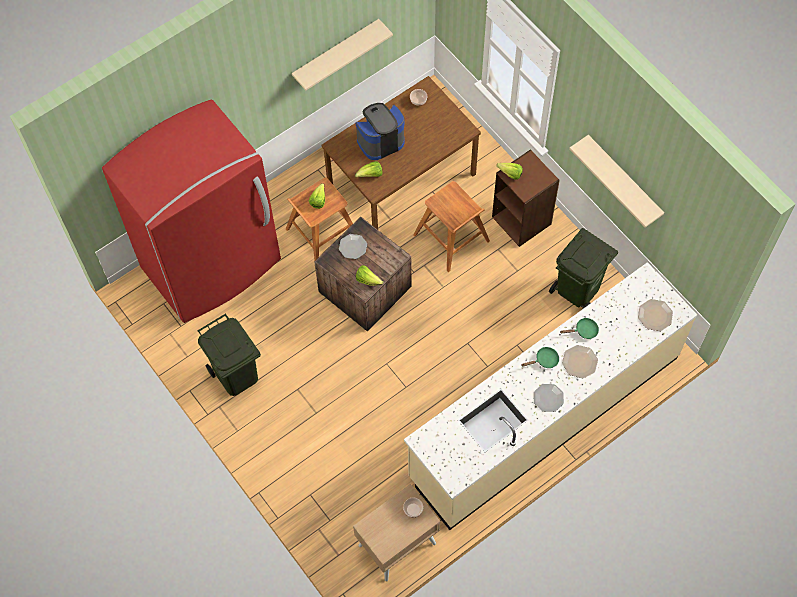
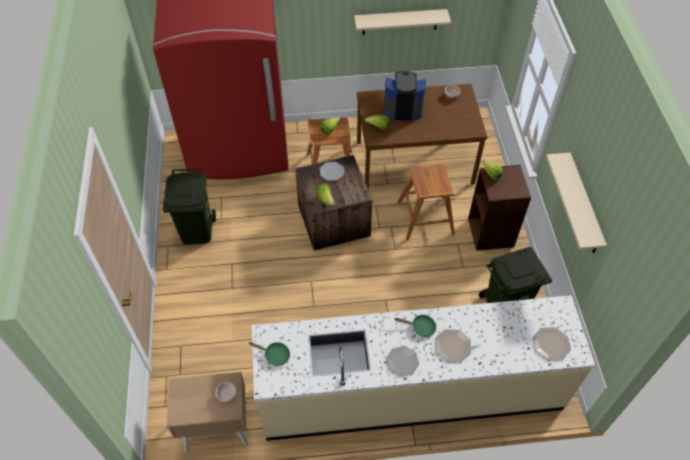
camera: 30 degrees right, 10 degrees down
green frying pan [560,318,599,339] -> green frying pan moved to [249,342,290,366]

